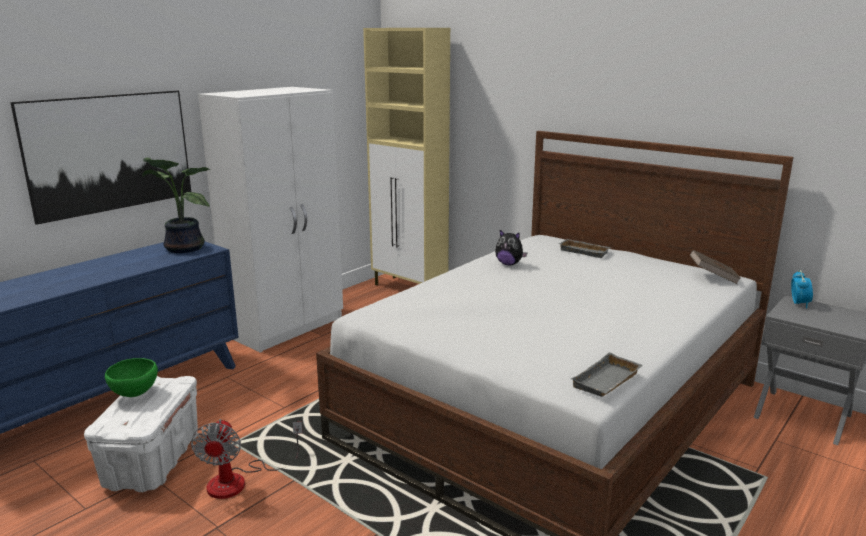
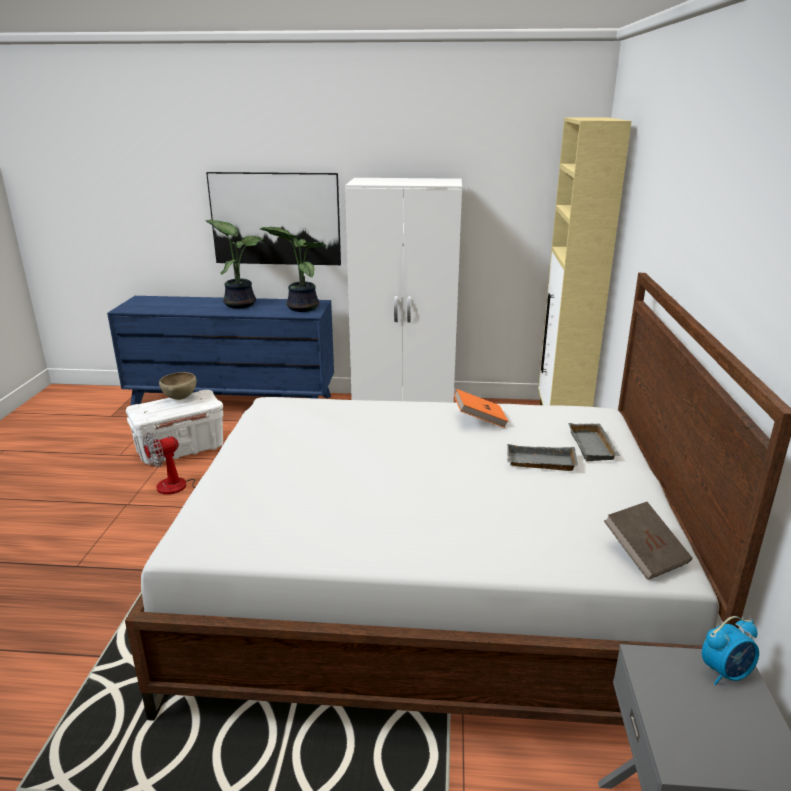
camera: 55 degrees right, 5 degrees up
green bowl [105,358,158,397] -> brown bowl [159,372,197,400]
plush toy [495,230,527,265] -> orange book [454,389,509,428]
grey tray [571,352,643,397] -> grey tray moved to [507,444,578,471]
none -> potted plant [206,220,265,308]

